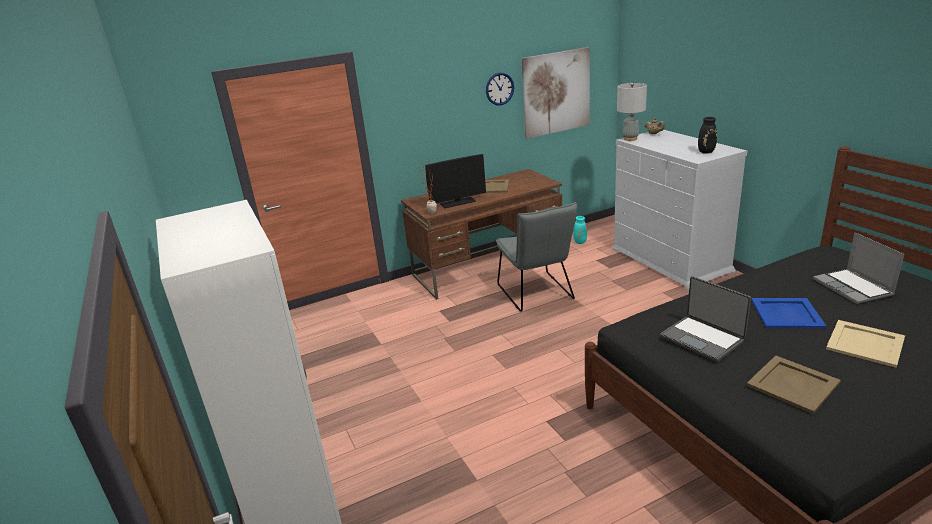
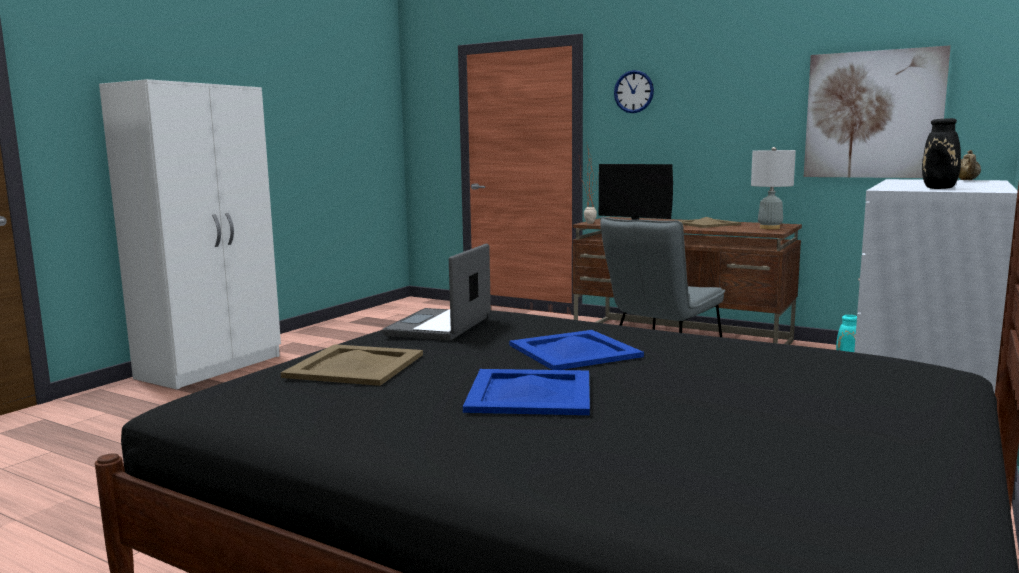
camera: 55 degrees right, 15 degrees down
wall clock [486,73,514,105] -> wall clock moved to [614,70,654,113]
grey table lamp [617,83,647,141] -> grey table lamp moved to [751,147,796,229]
laptop [813,232,904,304] -> none
beige tray [826,320,905,368] -> blue tray [463,369,590,415]

